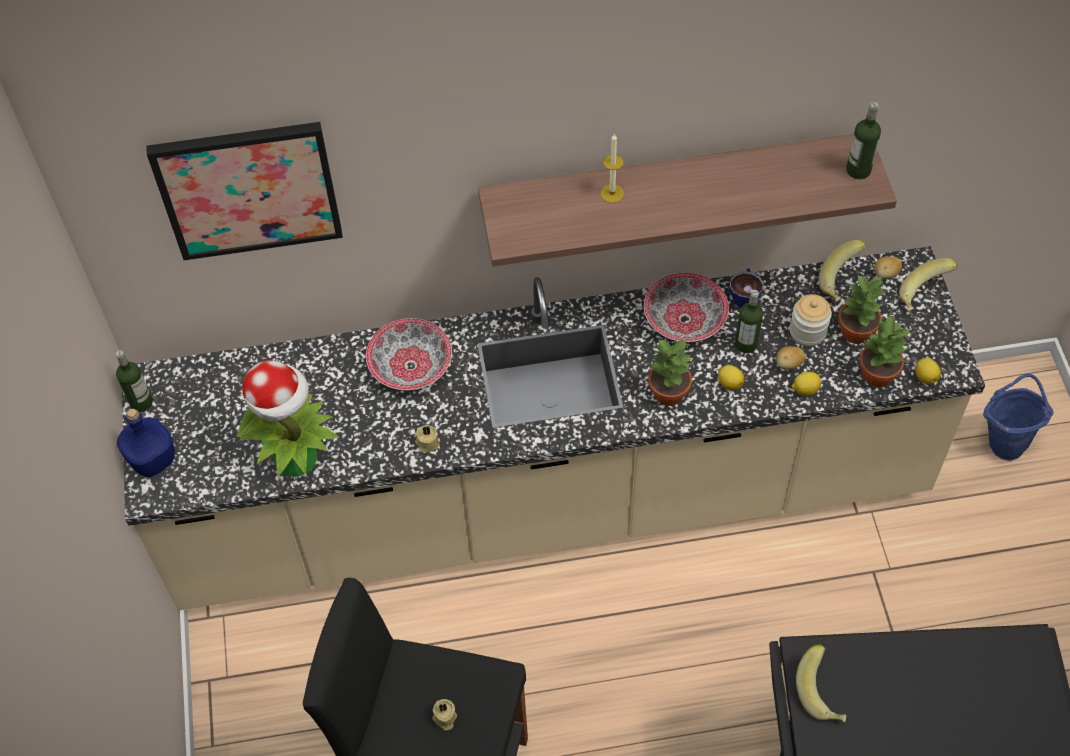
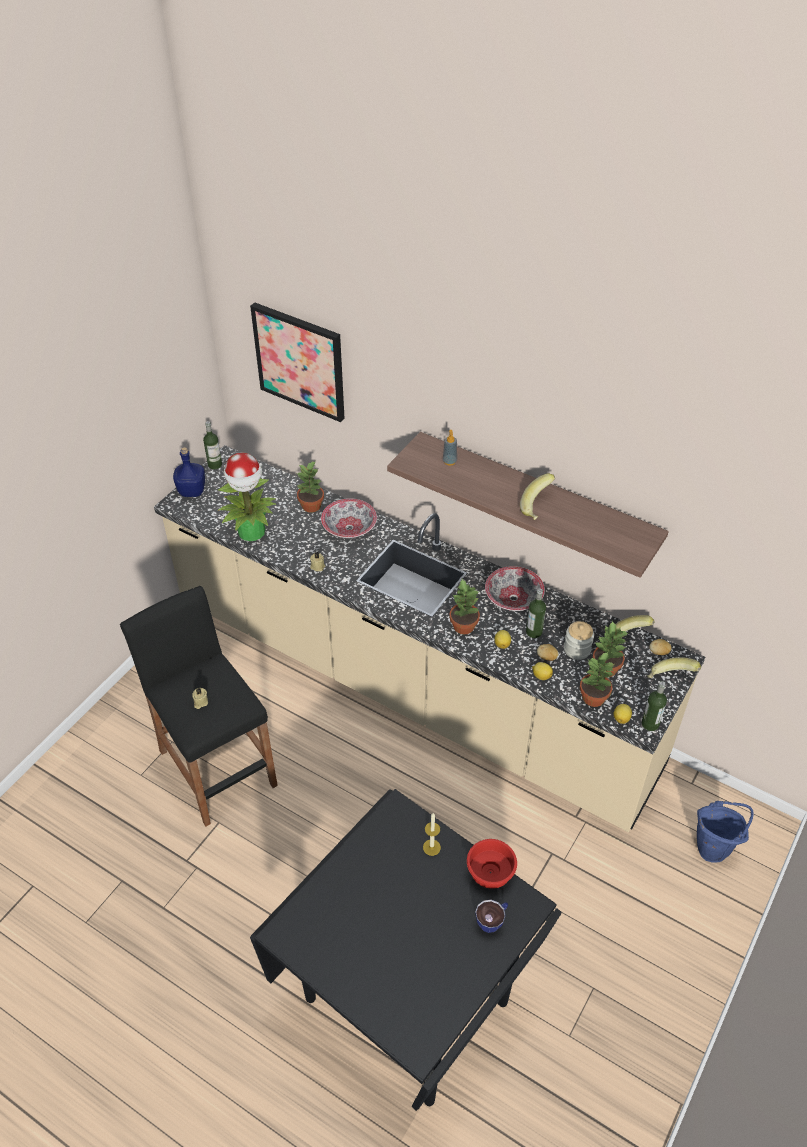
camera: 40 degrees right, 10 degrees down
candle [601,133,624,203] -> candle moved to [423,813,441,856]
cup [730,268,764,308] -> cup moved to [475,900,508,933]
banana [796,644,846,722] -> banana moved to [520,474,555,520]
bottle [846,102,881,179] -> bottle moved to [641,681,667,731]
none -> potted plant [296,461,324,513]
none -> soap dispenser [443,430,457,466]
none -> red bowl [467,839,517,889]

